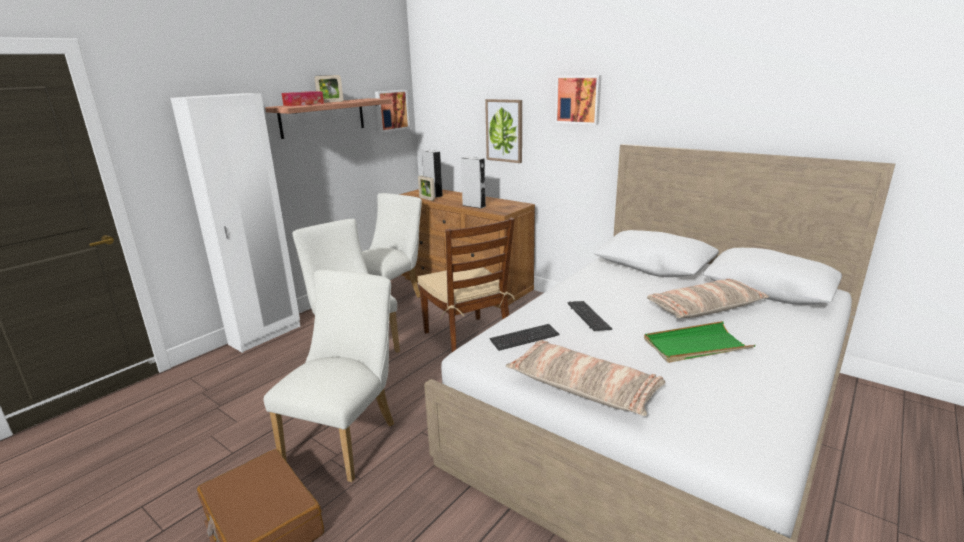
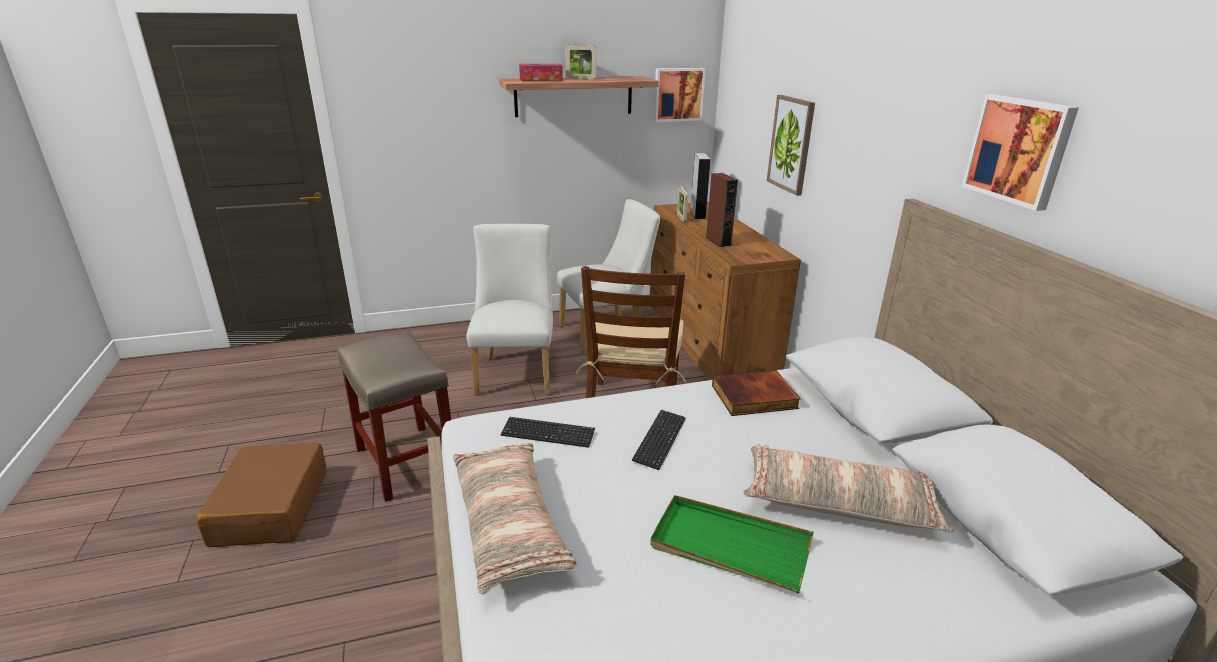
camera: 35 degrees right, 5 degrees up
white wardrobe [171,93,301,353] -> none
white chair [263,270,394,482] -> beige stool [338,331,451,502]
grey speaker [461,157,486,208] -> brown speaker [706,173,738,248]
picture [555,75,601,125] -> picture moved to [962,94,1079,211]
none -> book [712,370,801,416]

